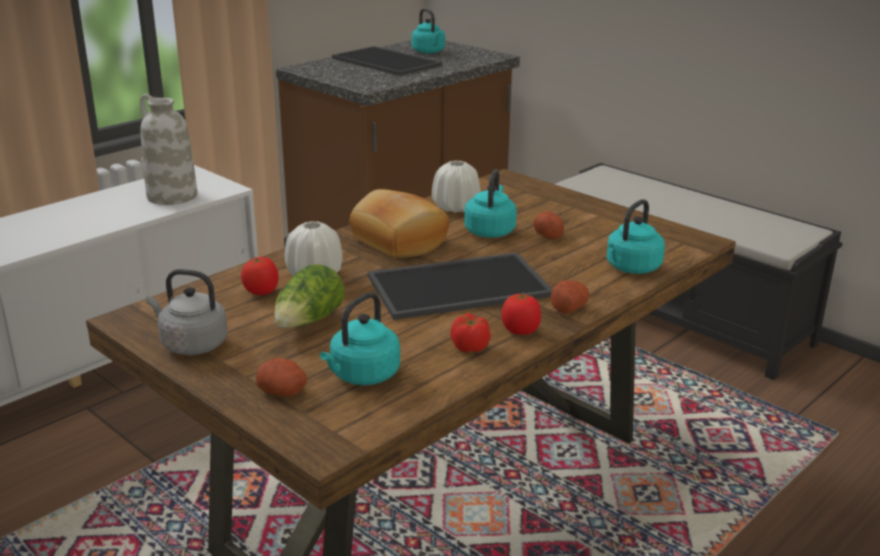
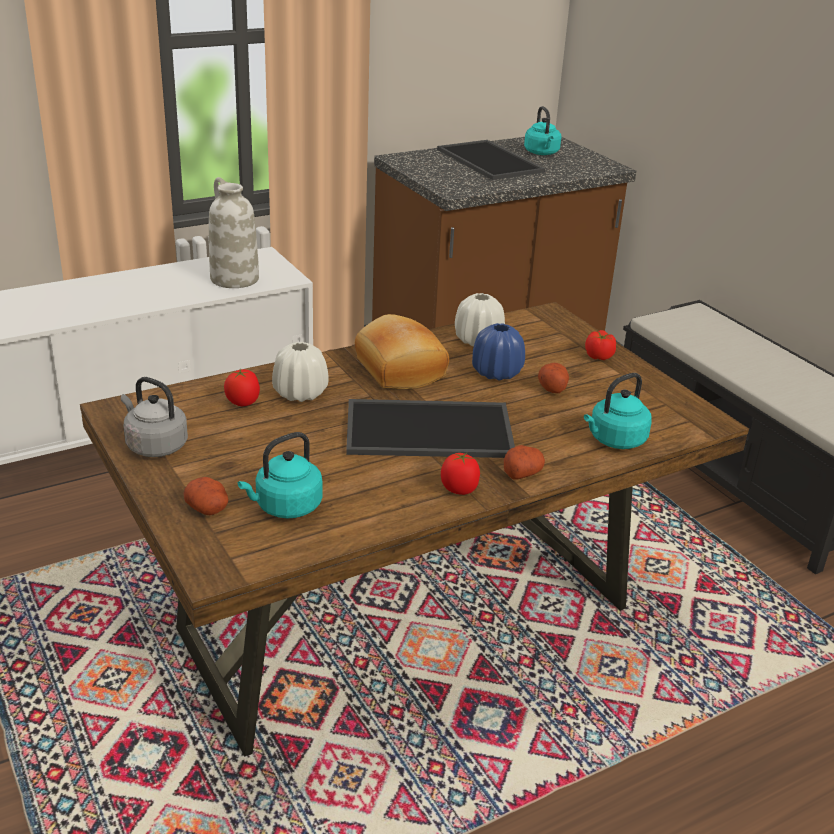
camera: 15 degrees right, 5 degrees up
lettuce [274,264,345,328] -> none
tomato [450,313,491,353] -> tomato moved to [585,330,616,360]
turquoise kettle [464,169,517,238] -> blue vase [472,323,525,381]

